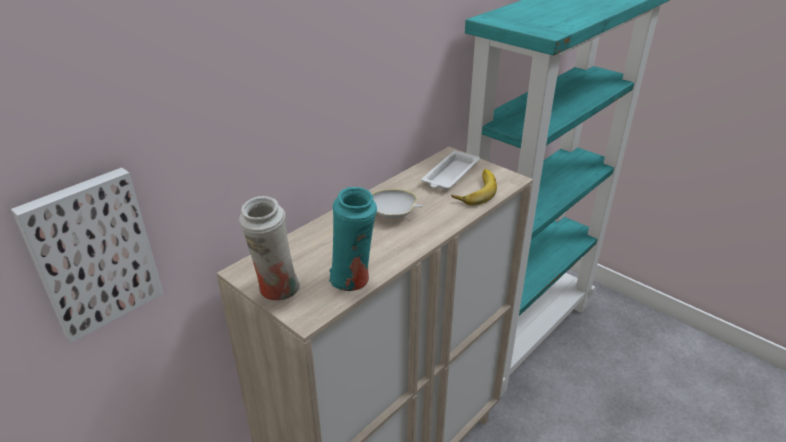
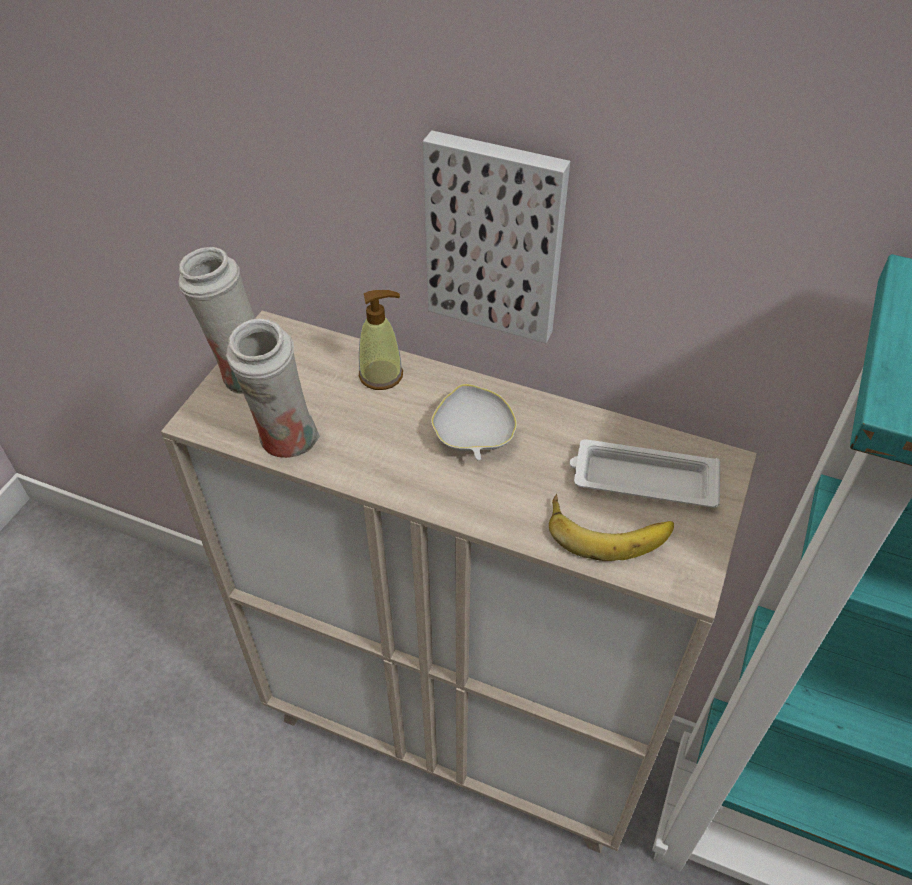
camera: 70 degrees right, 15 degrees up
picture [11,168,164,343] -> picture moved to [423,130,570,343]
turquoise vase [329,187,377,291] -> white vase [226,319,320,458]
none -> soap dispenser [359,290,403,390]

